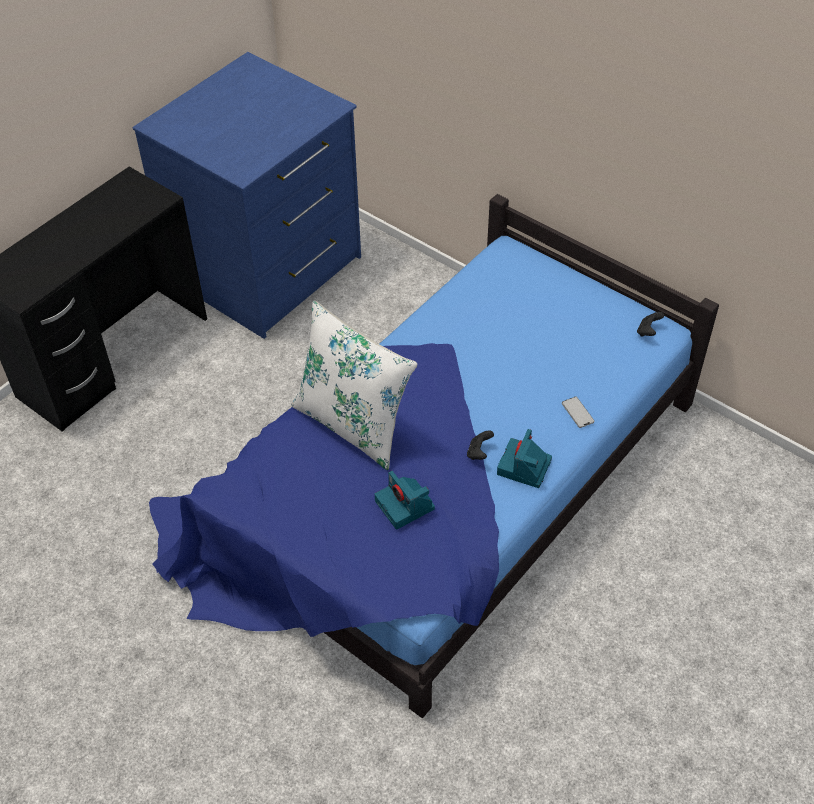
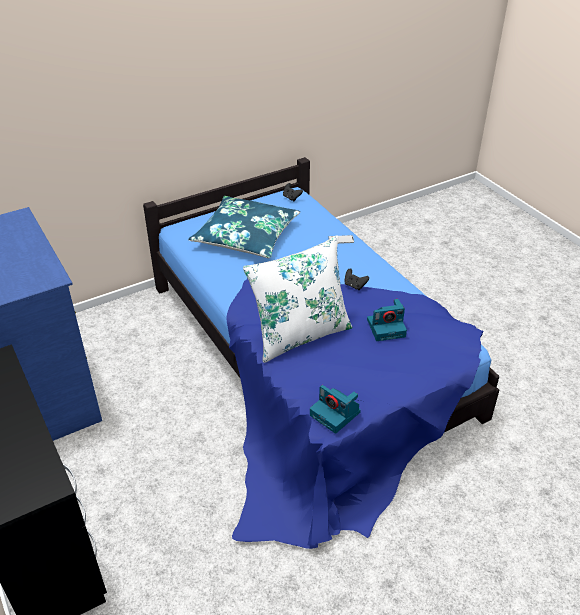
camera: 70 degrees left, 10 degrees down
camera [497,429,552,488] -> camera moved to [310,385,361,434]
none -> blue pillow [188,196,300,258]

